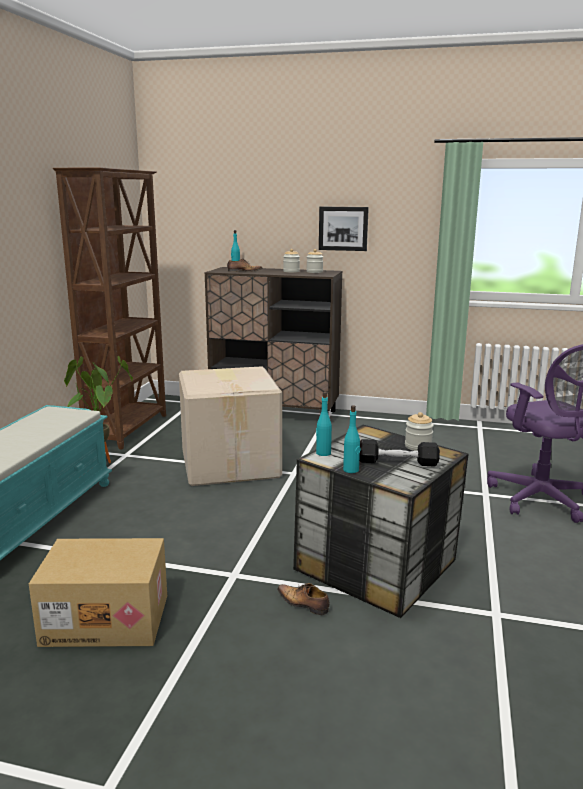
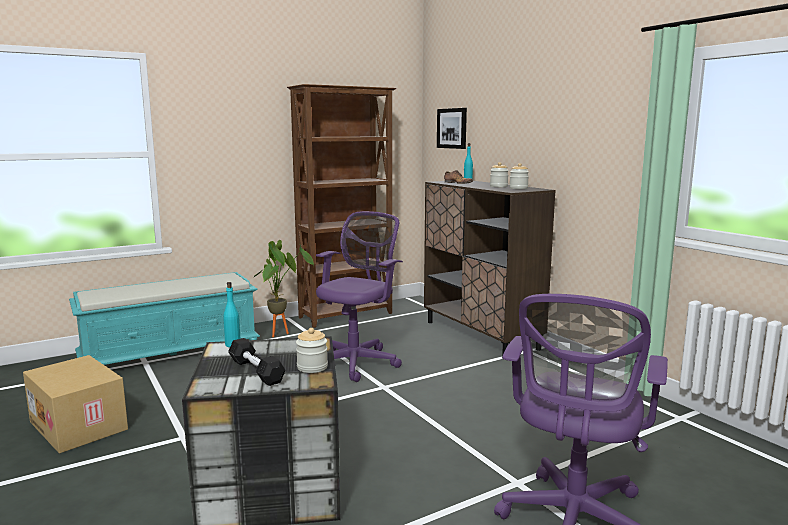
camera: 45 degrees right, 5 degrees down
cardboard box [179,366,282,486] -> purple office chair [316,211,403,382]
shoe [277,583,330,615] -> none
picture [319,207,369,251] -> picture moved to [437,108,467,149]
turquoise bottle [343,405,361,473] -> none

